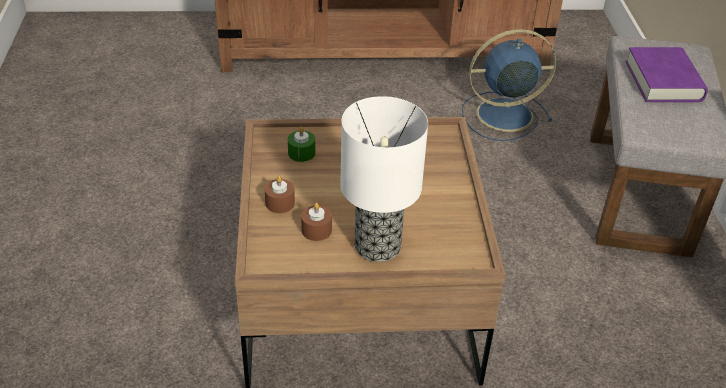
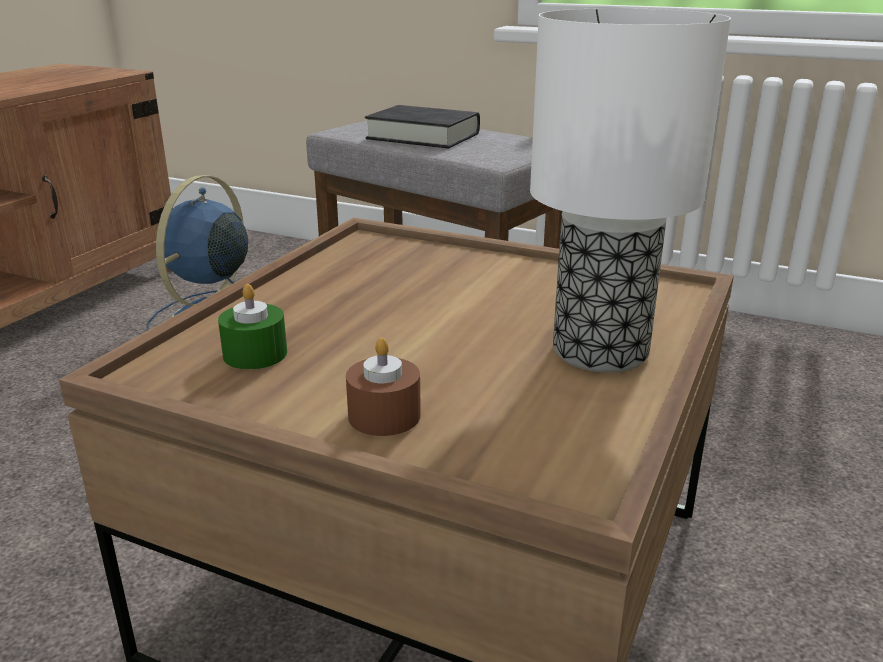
camera: 60 degrees left, 15 degrees down
brown candle [301,203,332,241] -> none
purple book [625,47,708,102] -> black book [365,105,480,149]

